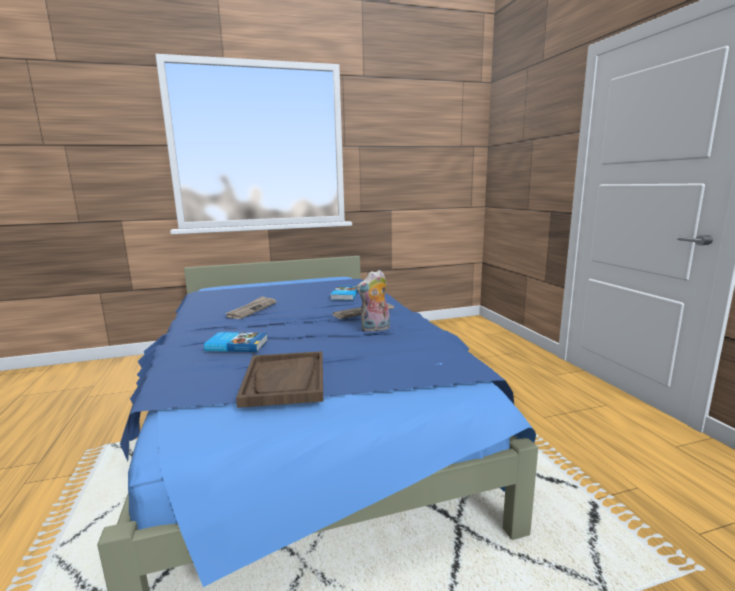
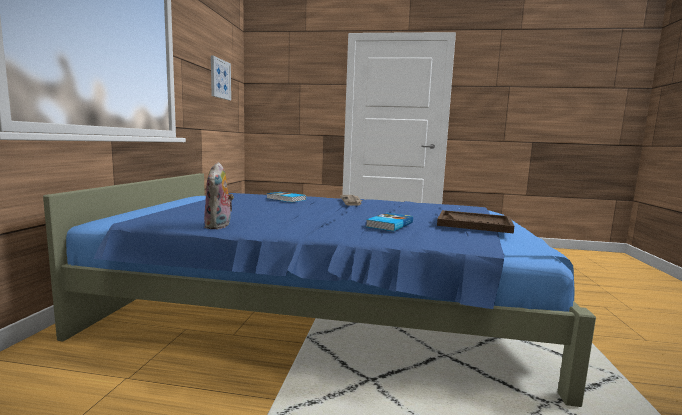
camera: 65 degrees left, 5 degrees down
newspaper [225,296,277,319] -> none
plush toy [356,270,390,332] -> plush toy moved to [204,162,234,229]
none -> picture [211,56,231,100]

